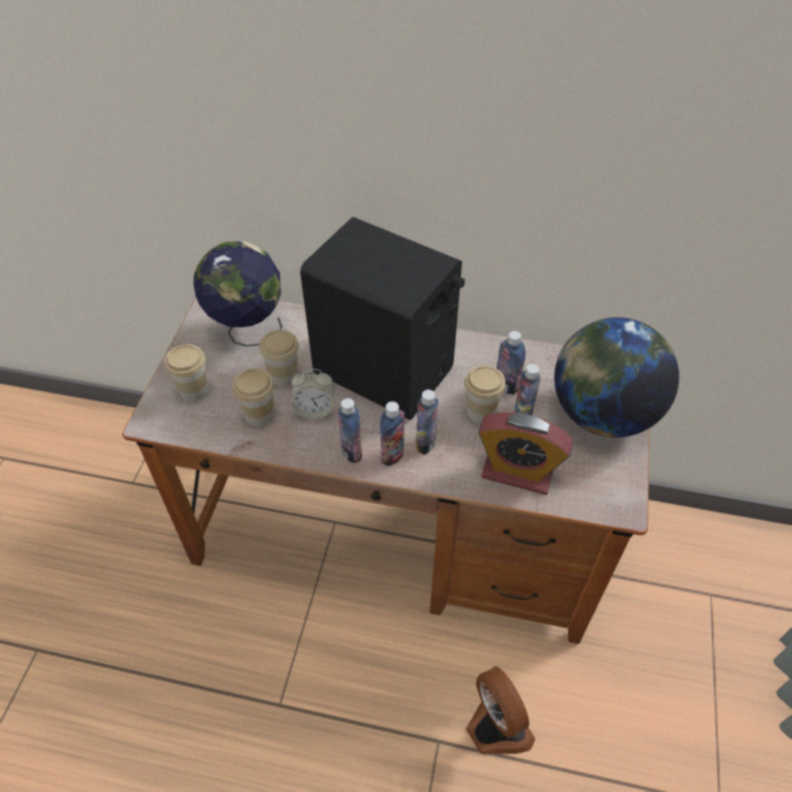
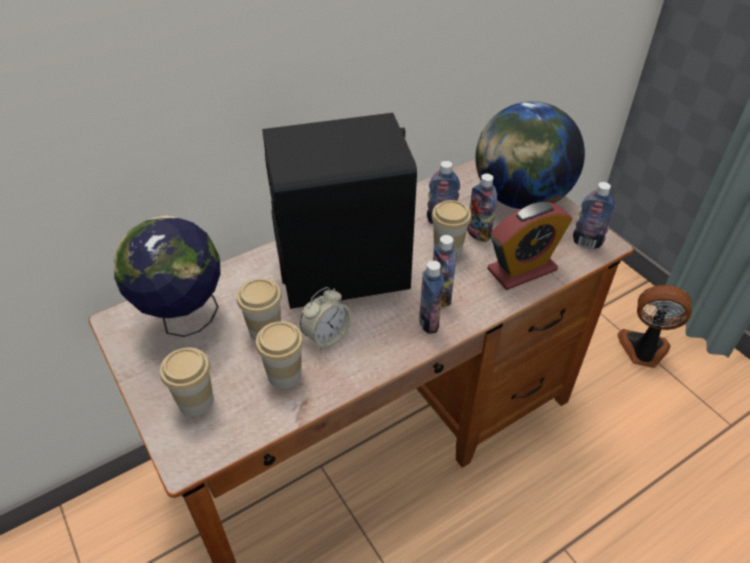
camera: 45 degrees left, 5 degrees down
bottle [338,398,362,463] -> bottle moved to [573,182,615,249]
fan [466,666,535,754] -> fan moved to [617,285,692,368]

